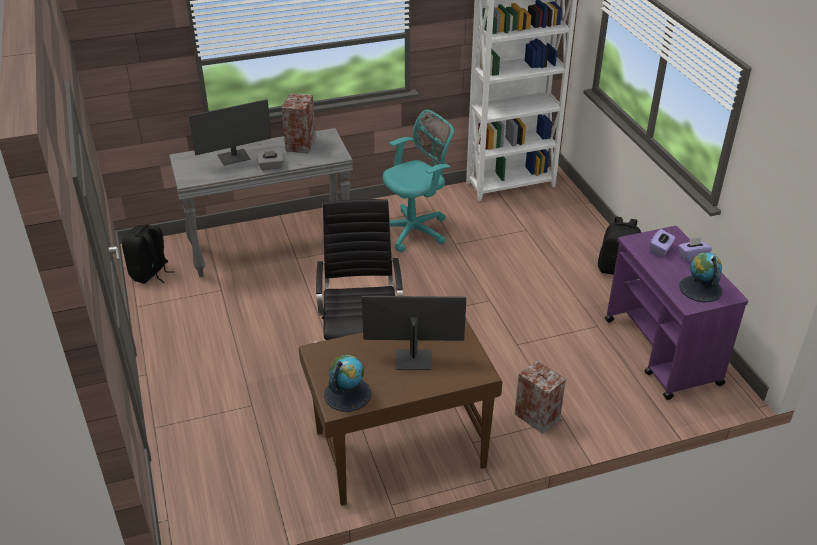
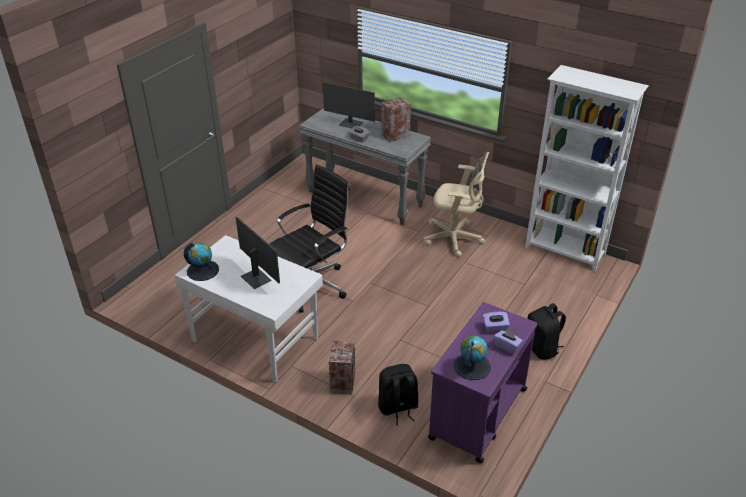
camera: 50 degrees right, 0 degrees up
black backpack [122,225,175,284] -> black backpack moved to [378,364,418,426]
brown desk [299,317,503,506] -> white desk [174,235,323,383]
turquoise office chair [383,110,454,252] -> beige office chair [423,152,489,257]

